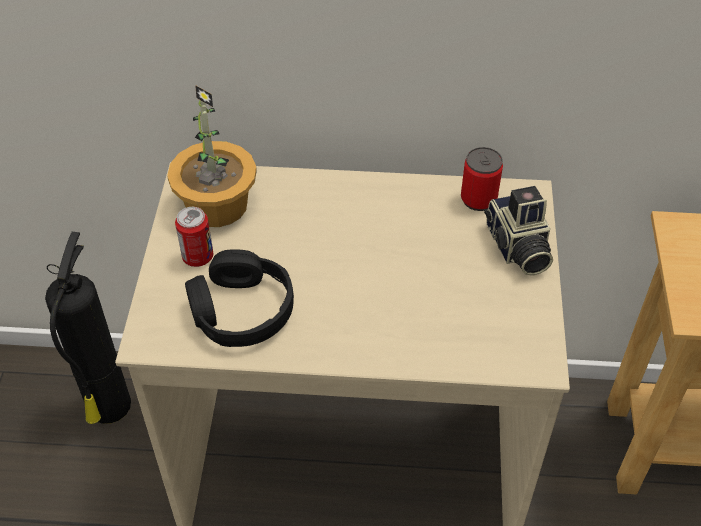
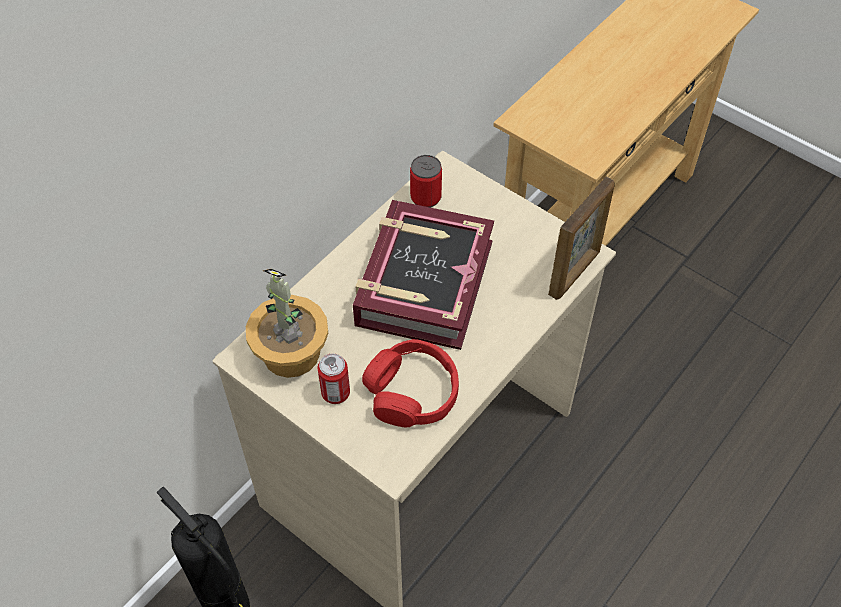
camera: 55 degrees left, 5 degrees up
black headphones [185,250,294,347] -> red headphones [362,339,459,427]
camera [484,186,553,276] -> none
none -> book [353,200,494,350]
none -> picture frame [548,177,615,300]

